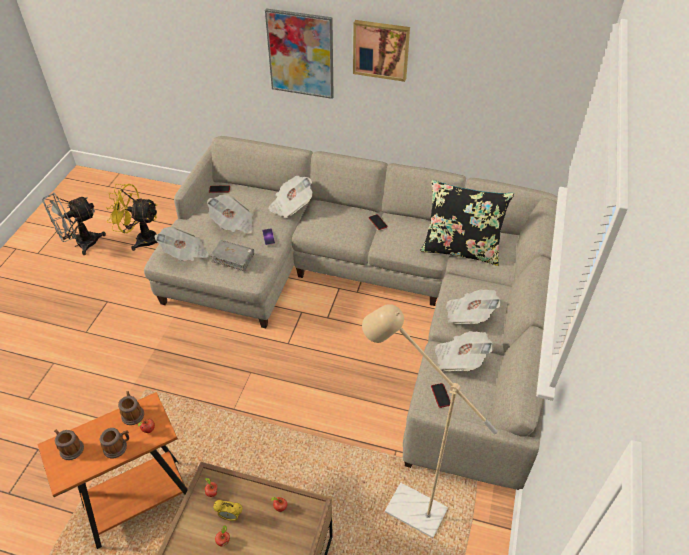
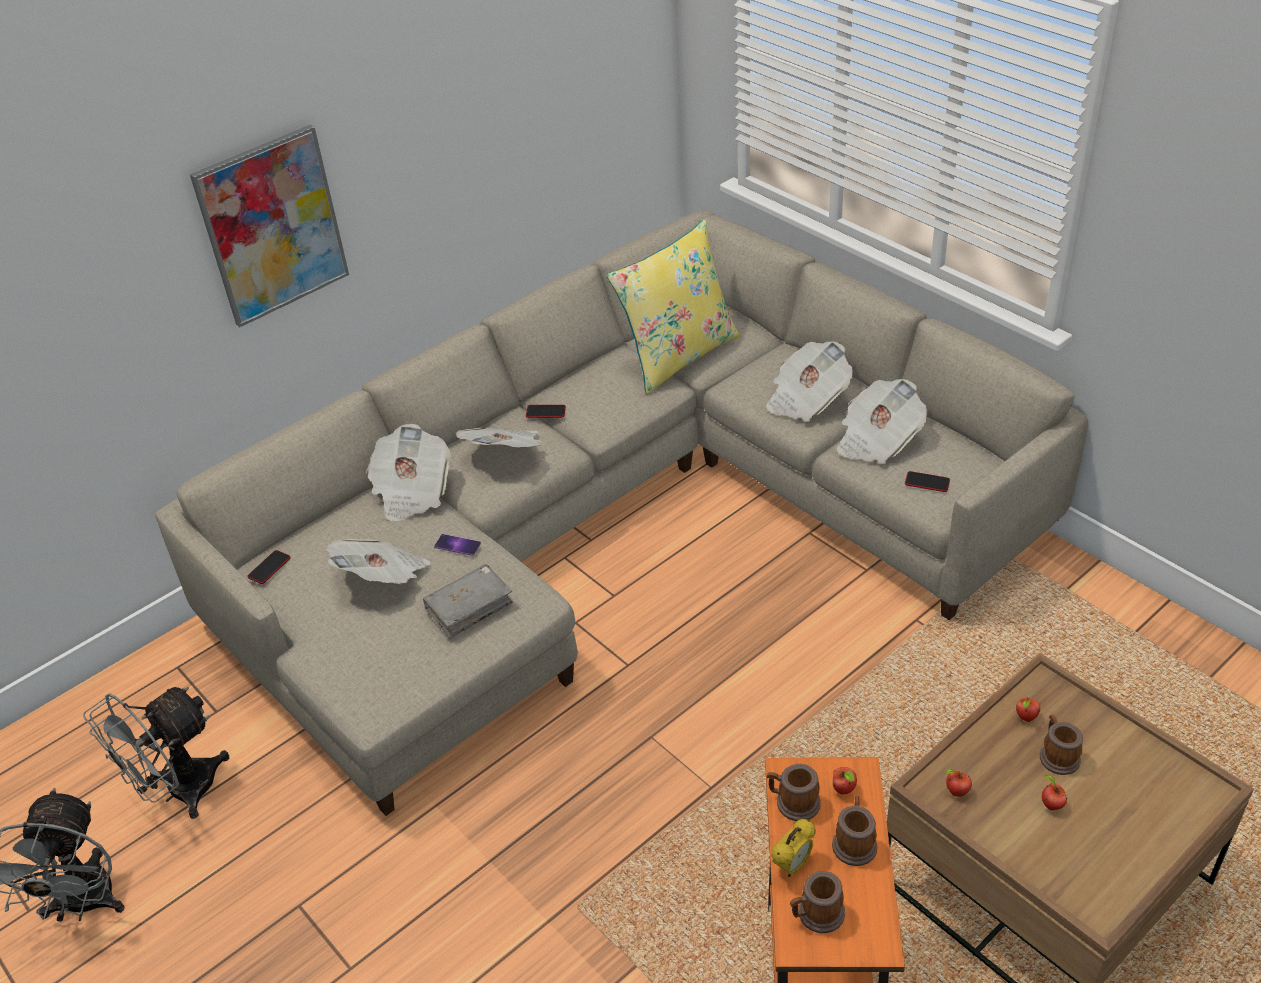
camera: 55 degrees left, 5 degrees down
yellow fan [105,184,158,251] -> grey fan [83,687,229,819]
newspaper [155,227,209,261] -> newspaper moved to [456,427,541,447]
alarm clock [213,500,243,521] -> alarm clock moved to [771,819,816,877]
picture [353,20,410,82] -> none
beige floor lamp [362,304,498,538] -> none
black pillow [420,180,514,266] -> yellow pillow [607,219,740,395]
none -> mug [1040,715,1083,775]

